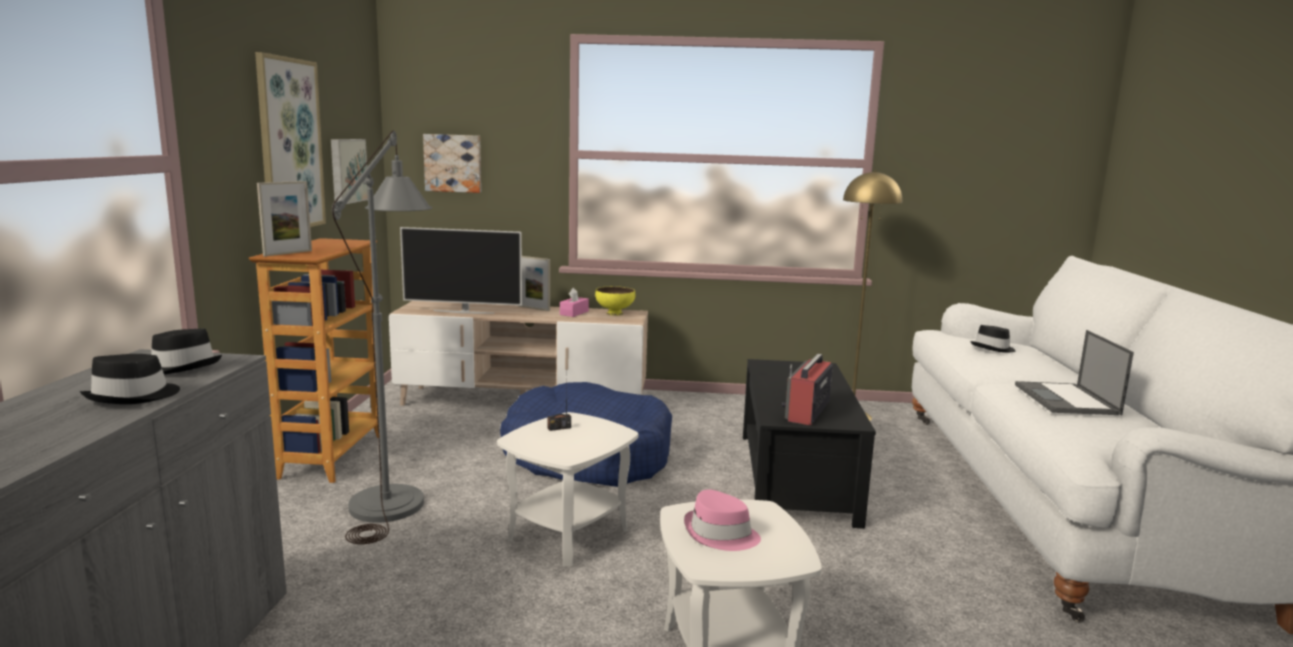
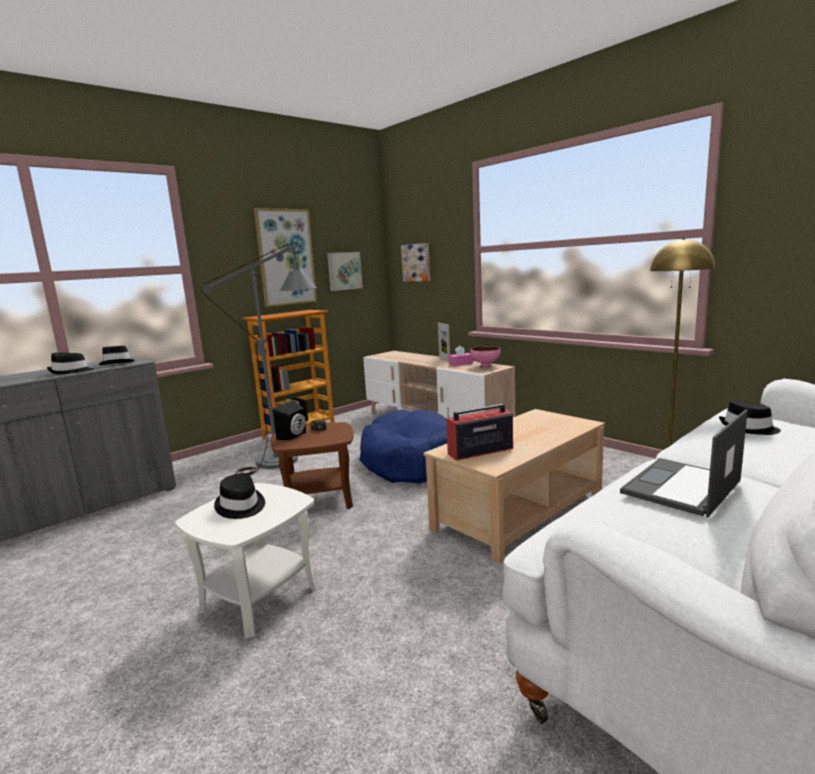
camera: 45 degrees right, 0 degrees up
picture frame [257,181,312,256] -> none
television [400,227,522,314] -> none
white side table [497,412,638,566] -> brown side table [271,422,354,509]
yellow bowl [595,286,635,316] -> pink bowl [470,346,501,368]
pink hat [684,489,761,551] -> black hat [214,473,265,519]
black coffee table [743,359,876,529] -> beige coffee table [424,409,605,564]
none -> black speaker [273,400,306,440]

